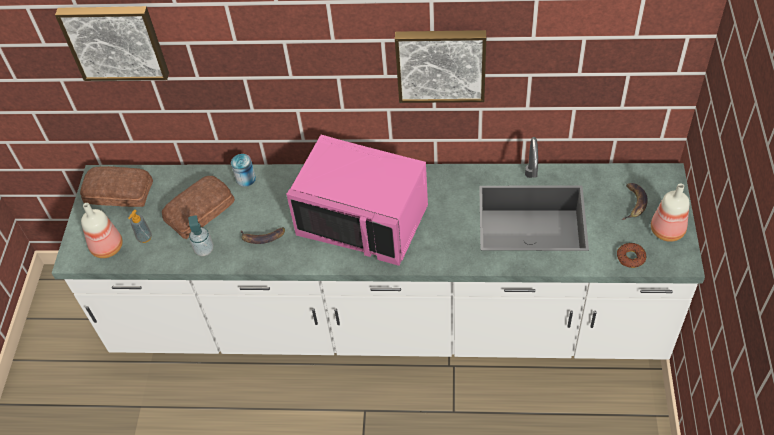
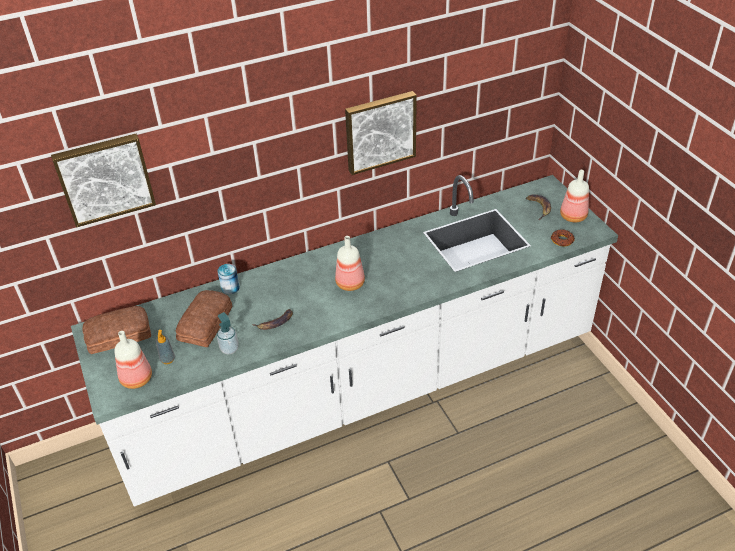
camera: 30 degrees left, 10 degrees down
pink microwave [286,135,428,266] -> bottle [335,236,365,291]

